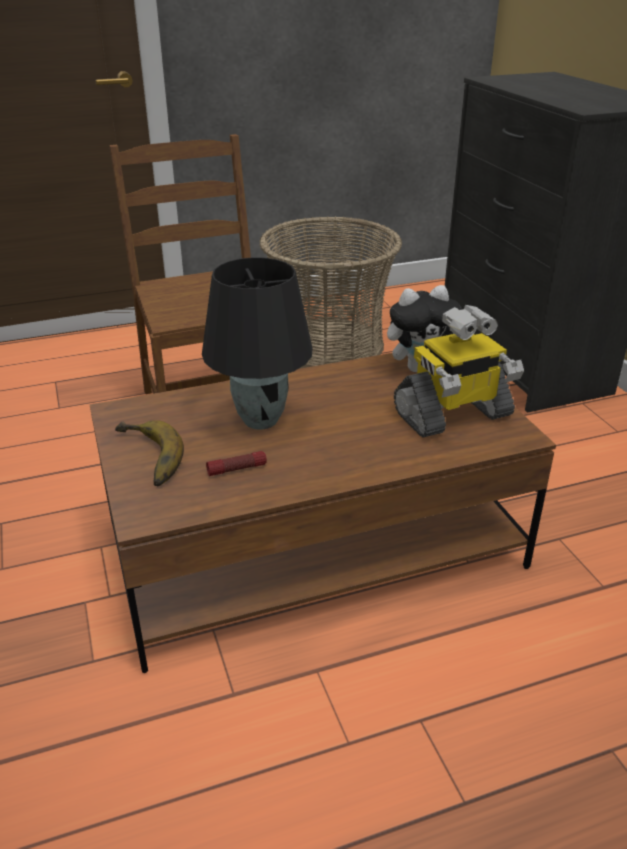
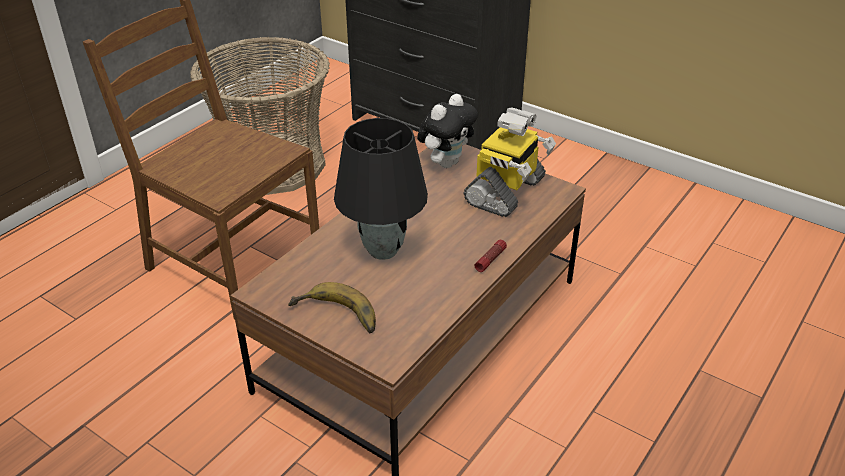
camera: 35 degrees left, 5 degrees up
flashlight [206,451,267,476] -> flashlight moved to [475,240,507,272]

